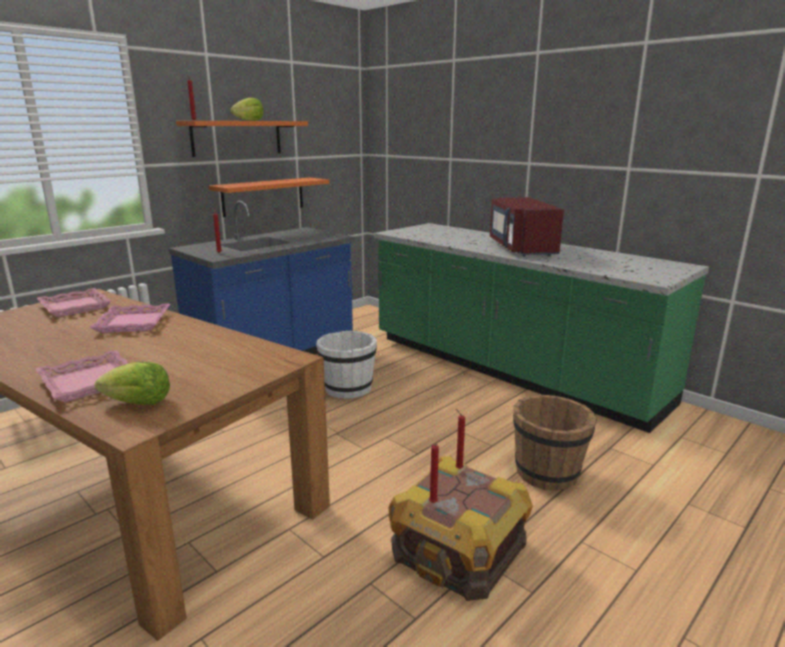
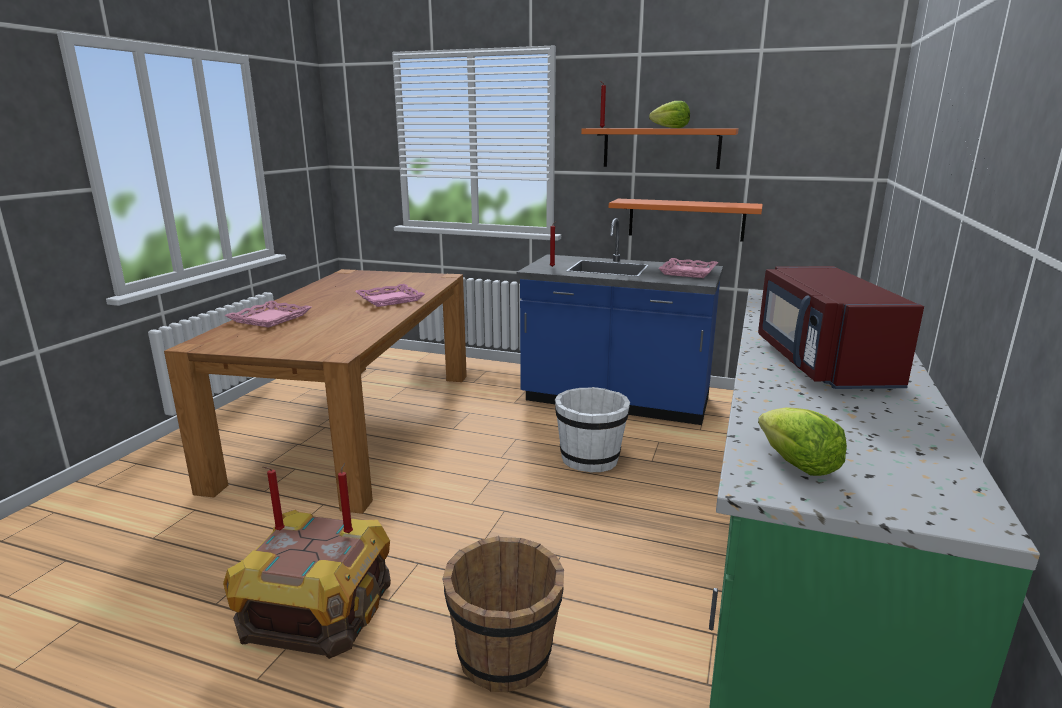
camera: 65 degrees right, 0 degrees up
pink tray [37,288,112,317] -> pink tray moved to [658,258,718,278]
lettuce [94,362,170,405] -> lettuce moved to [758,407,847,476]
red microwave [490,197,564,257] -> red microwave turned 60 degrees counterclockwise [758,266,924,389]

